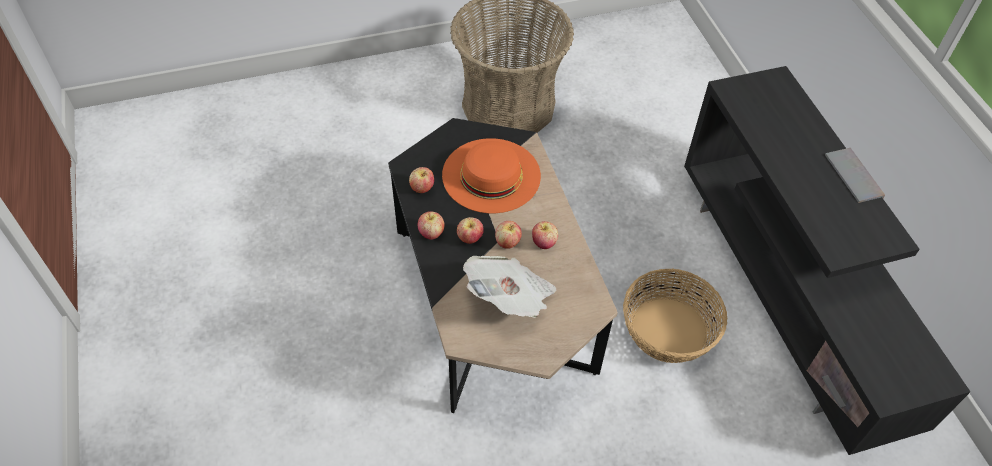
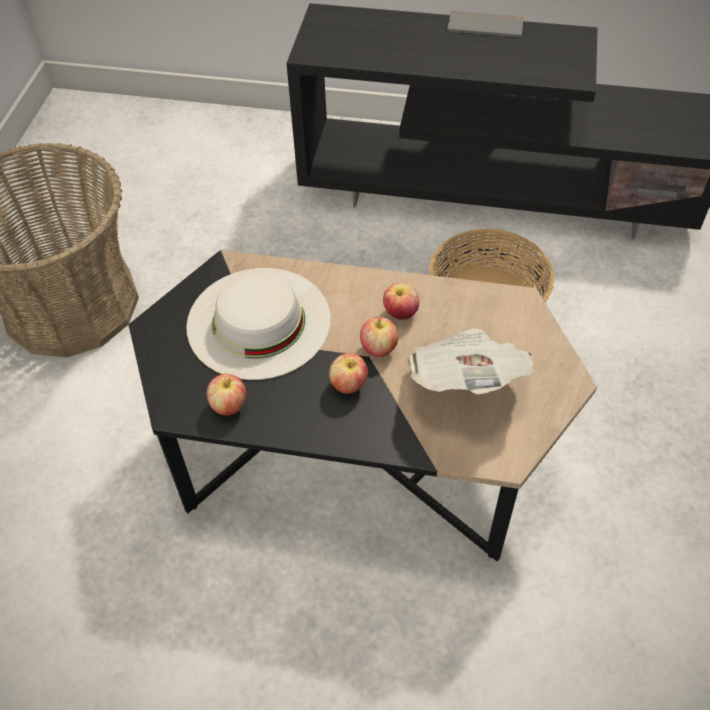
camera: 60 degrees left, 0 degrees up
apple [418,211,445,240] -> none
orange hat [442,138,541,213] -> white hat [186,268,331,380]

